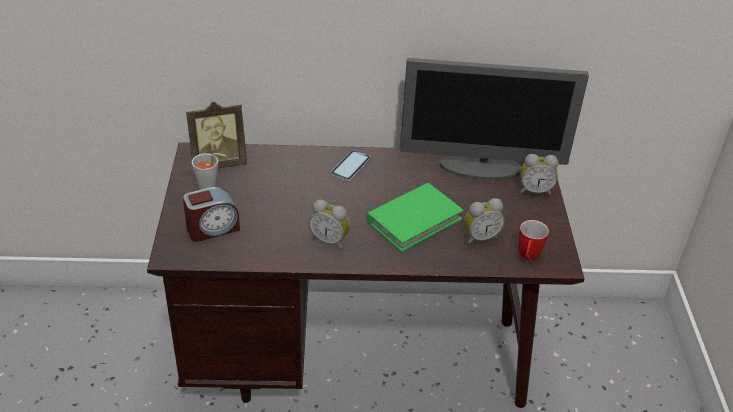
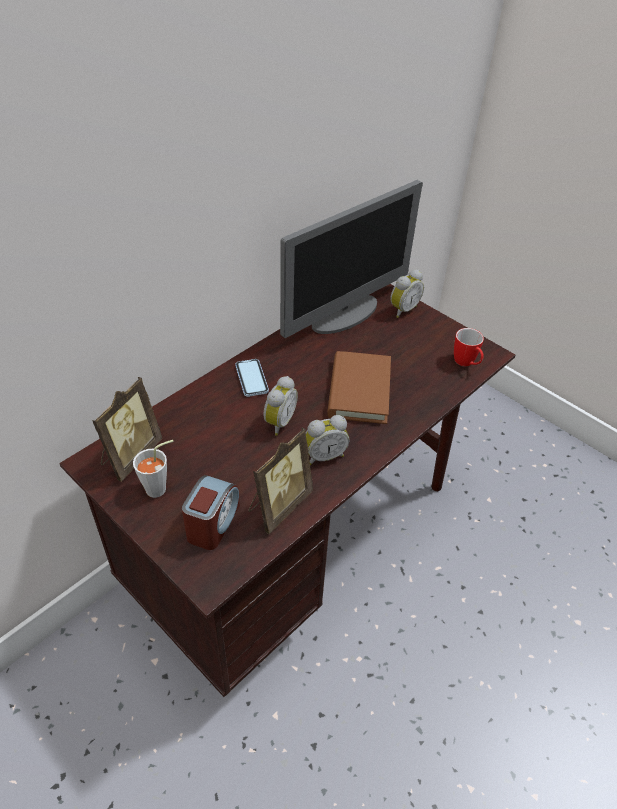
camera: 45 degrees left, 5 degrees up
green book [366,183,464,252] -> brown book [327,351,391,424]
alarm clock [464,198,505,245] -> alarm clock moved to [263,376,298,436]
none -> picture frame [249,427,313,534]

